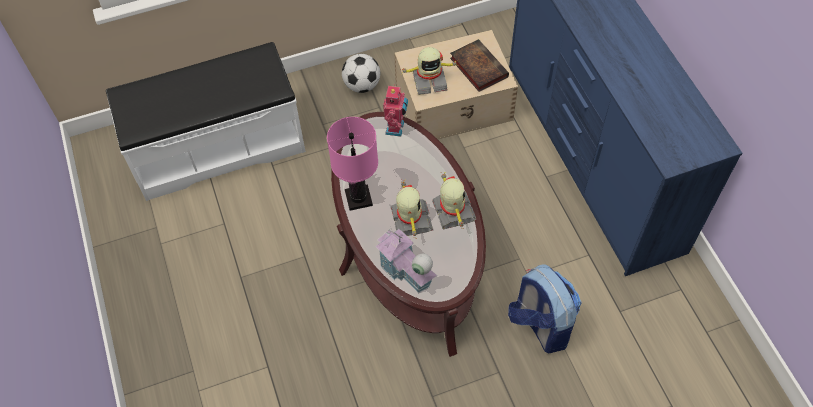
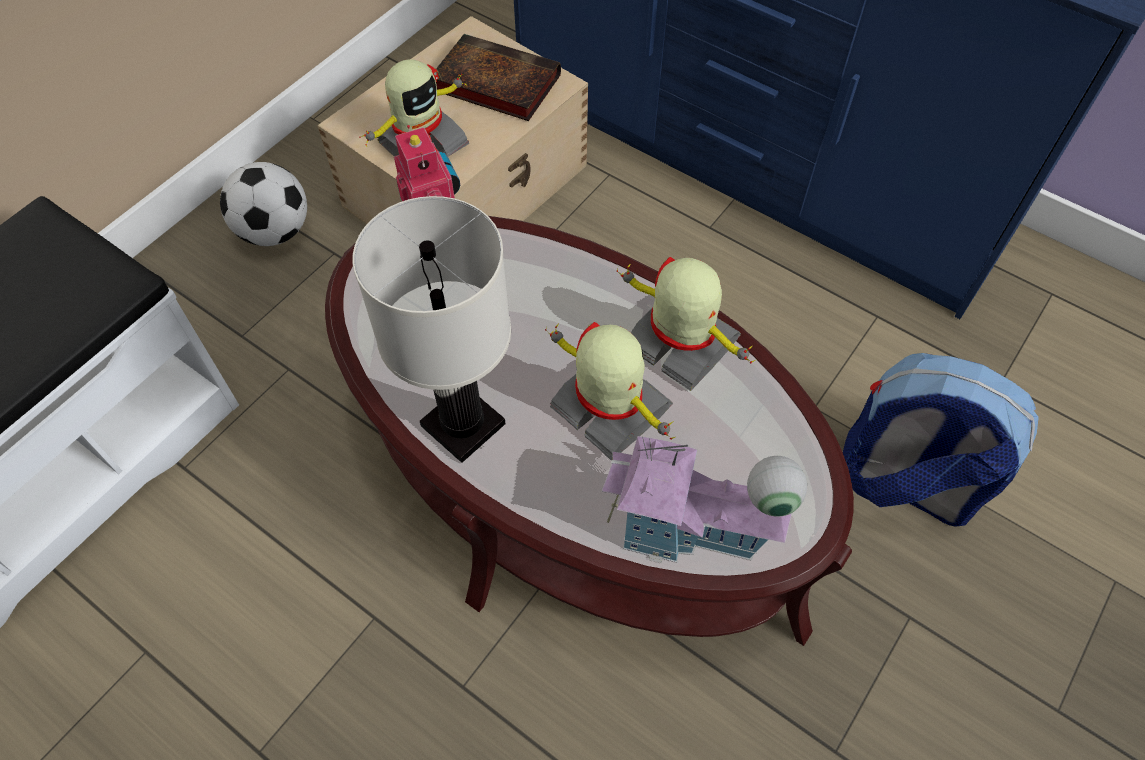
camera: 35 degrees left, 0 degrees up
pink table lamp [327,117,378,211] -> white table lamp [352,196,511,463]

